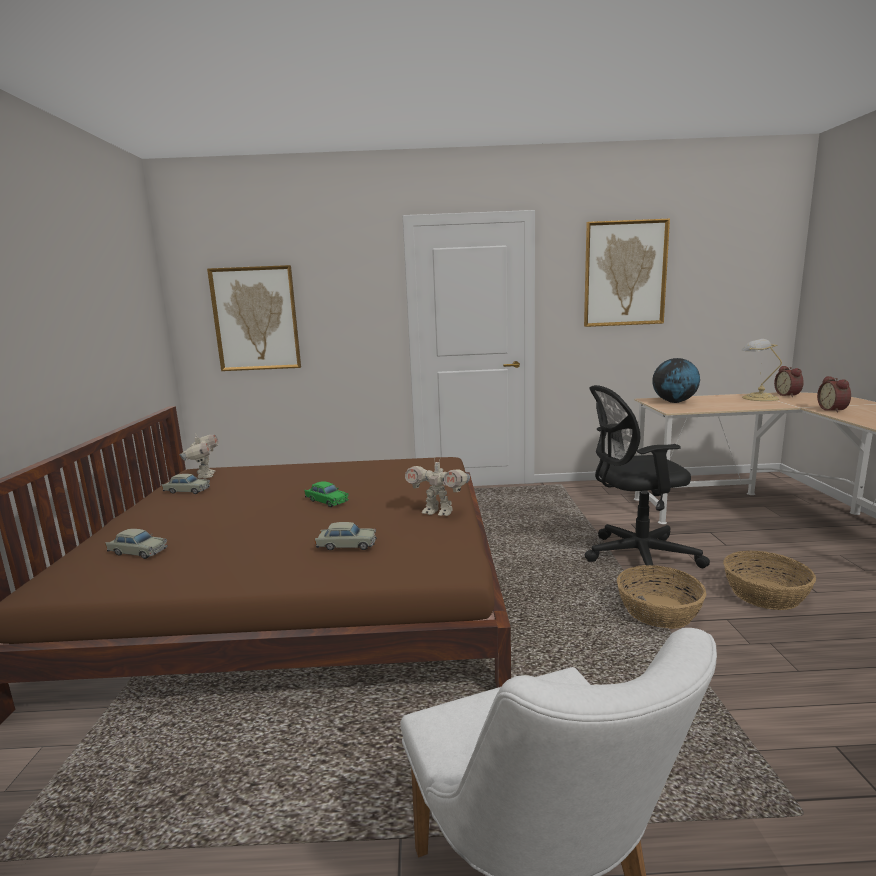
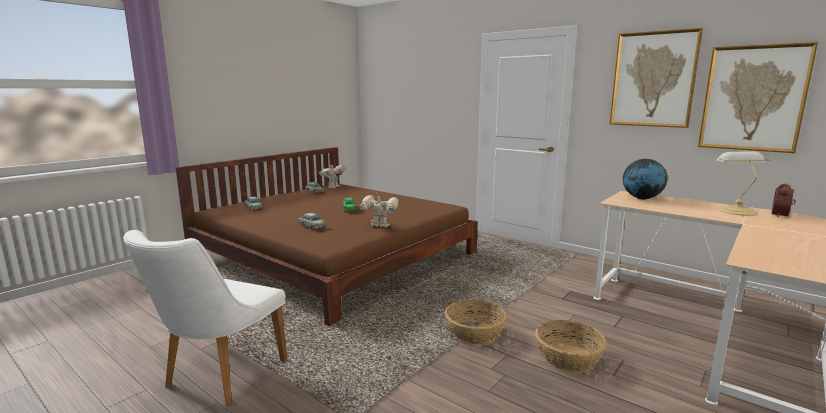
camera: 40 degrees right, 0 degrees up
picture [207,265,301,371] -> picture moved to [698,42,818,153]
toy robot [405,457,470,516] -> toy robot turned 135 degrees clockwise [359,195,399,227]
black office chair [585,385,710,579] -> none
alarm clock [817,376,851,413] -> none

